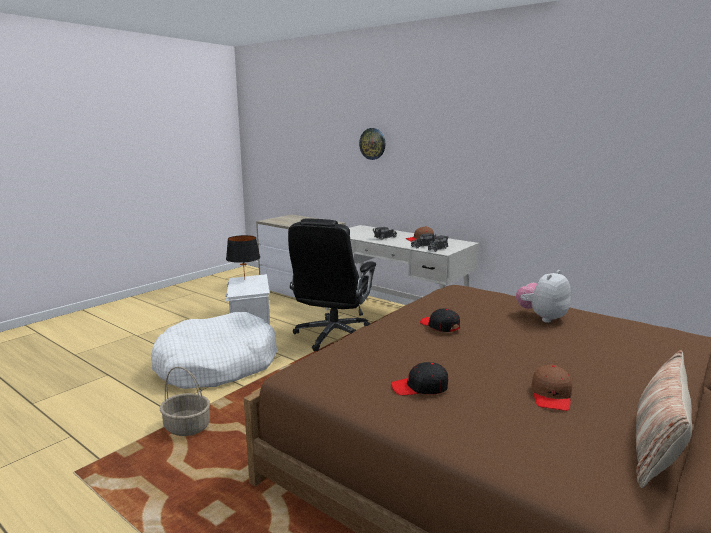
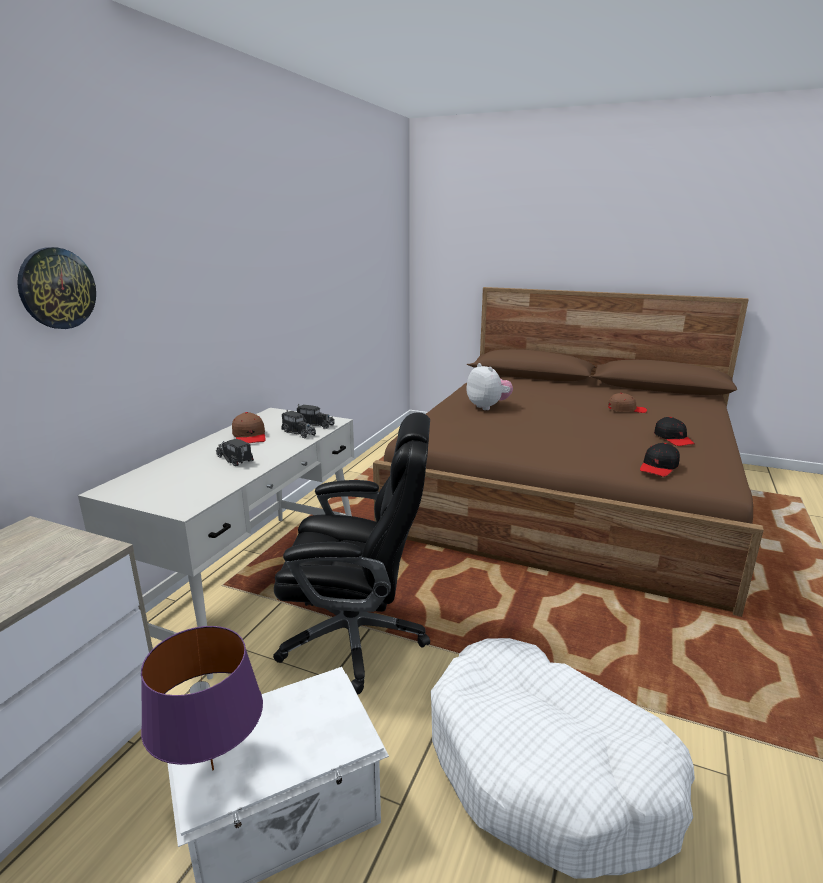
camera: 105 degrees left, 5 degrees up
basket [160,367,210,436] -> none
black table lamp [226,235,260,279] -> purple table lamp [141,626,263,770]
black cap [420,308,460,332] -> black cap moved to [640,443,680,477]
plush toy [516,270,571,323] -> plush toy turned 150 degrees counterclockwise [466,363,513,410]
pillow [636,351,693,488] -> none

